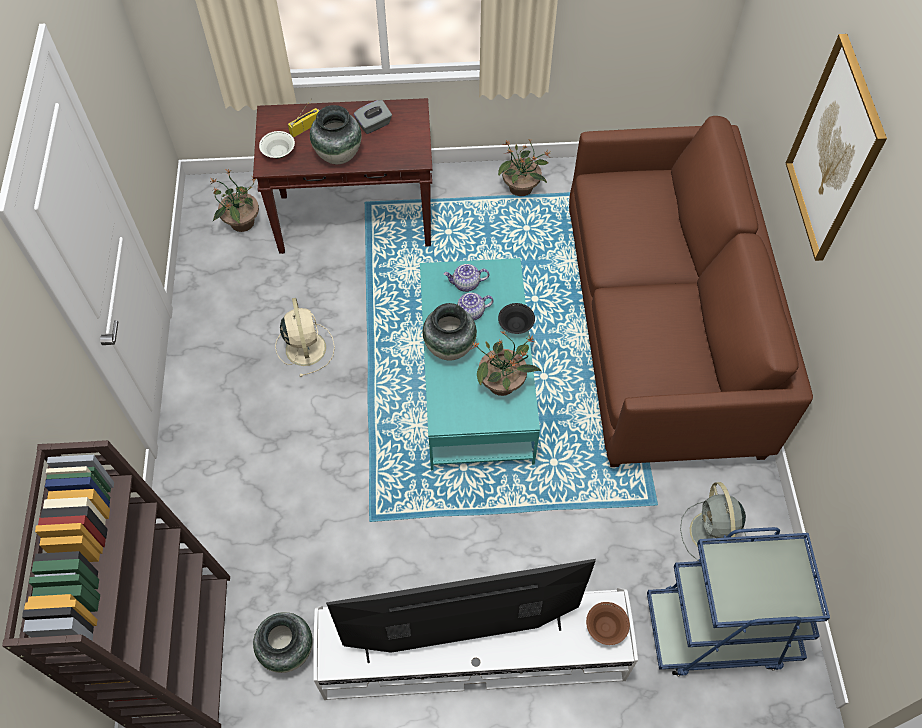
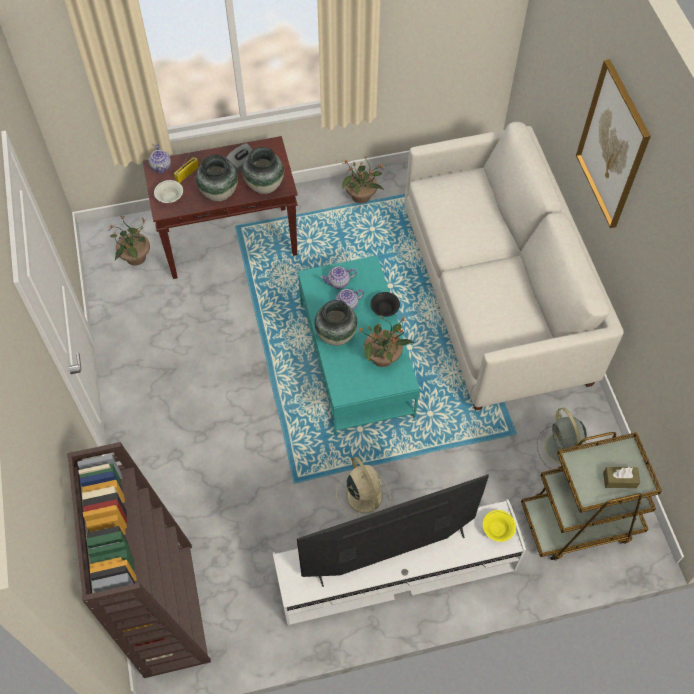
camera: 10 degrees left, 0 degrees up
vase [253,612,313,673] -> vase moved to [242,147,284,194]
beige fan [275,298,335,377] -> beige fan moved to [336,457,391,515]
brown sofa [569,116,813,467] -> white sofa [404,122,624,411]
brown bowl [586,602,630,645] -> yellow bowl [483,510,516,542]
blue cart [647,527,830,677] -> brown cart [521,432,662,561]
none -> teapot [149,144,171,174]
none -> brown tissue box [603,467,640,488]

